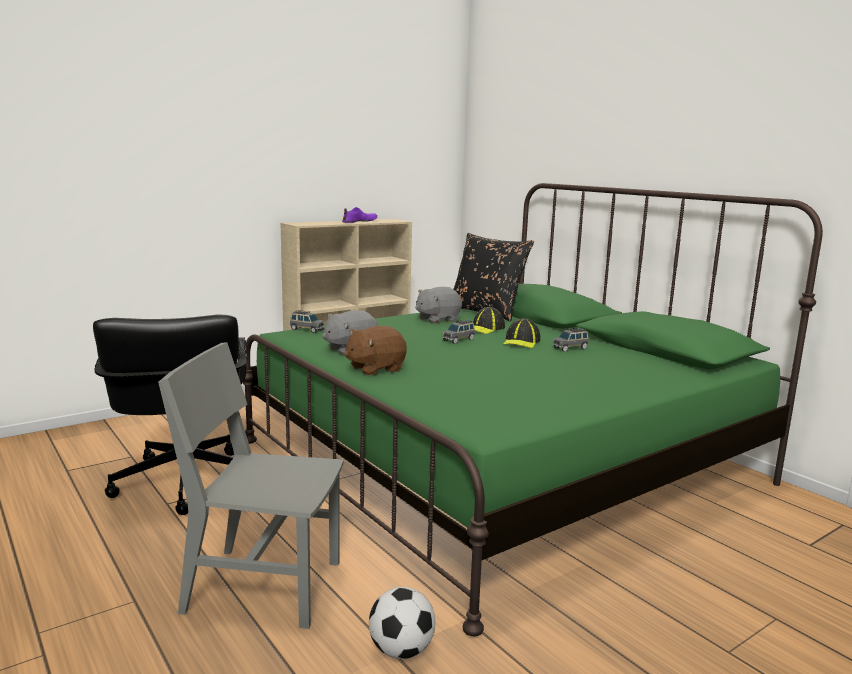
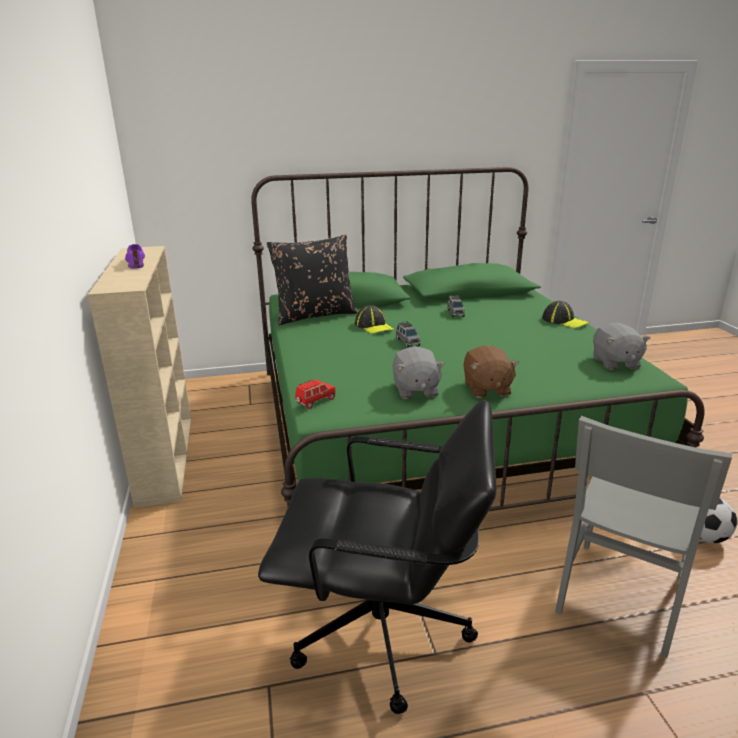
camera: 65 degrees left, 10 degrees up
grey toy car [290,310,324,333] -> red toy car [295,380,336,409]
grey plush toy [415,287,462,324] -> grey plush toy moved to [593,323,650,370]
cap [503,318,541,348] -> cap moved to [542,301,589,328]

